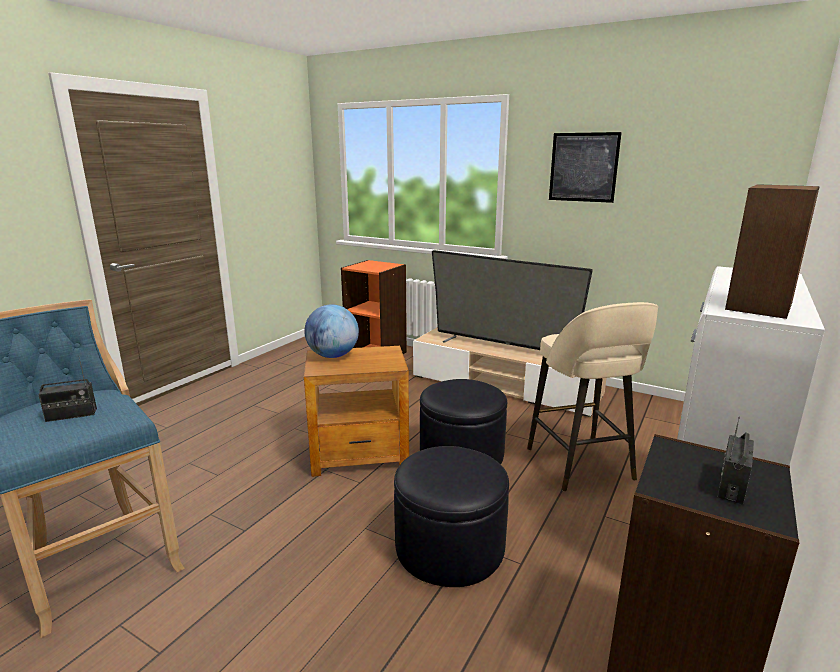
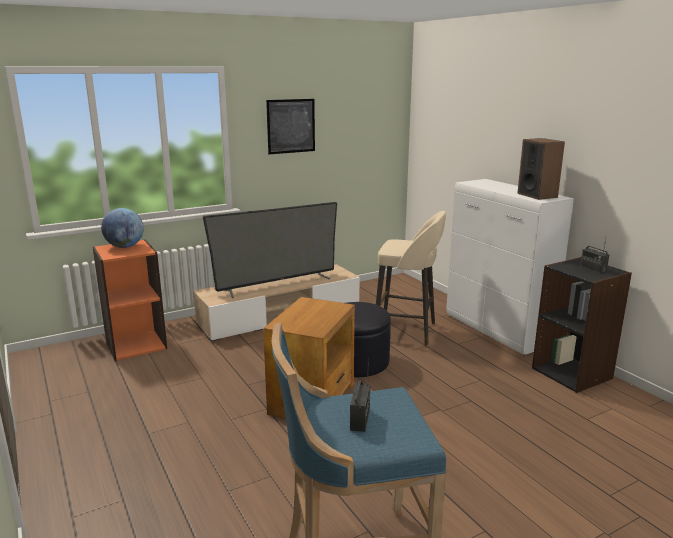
camera: 60 degrees left, 0 degrees up
globe [304,304,359,358] -> globe moved to [101,208,144,248]
black ottoman [394,446,509,587] -> none

